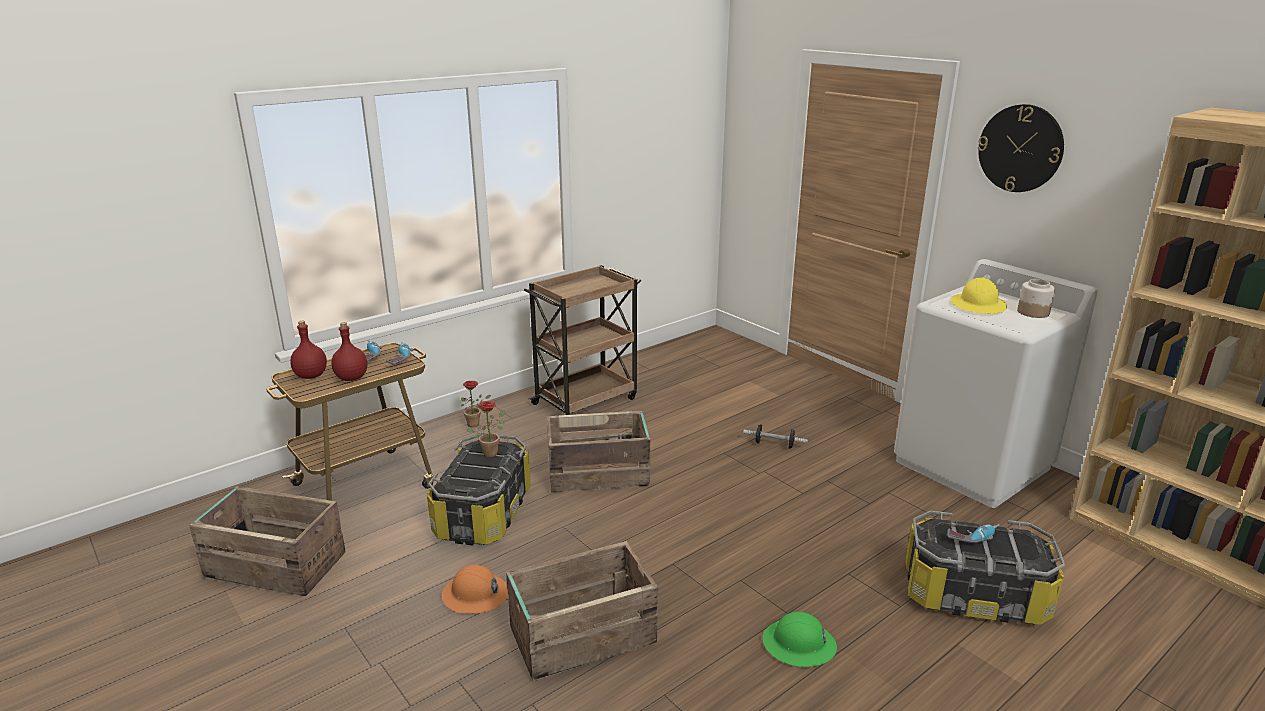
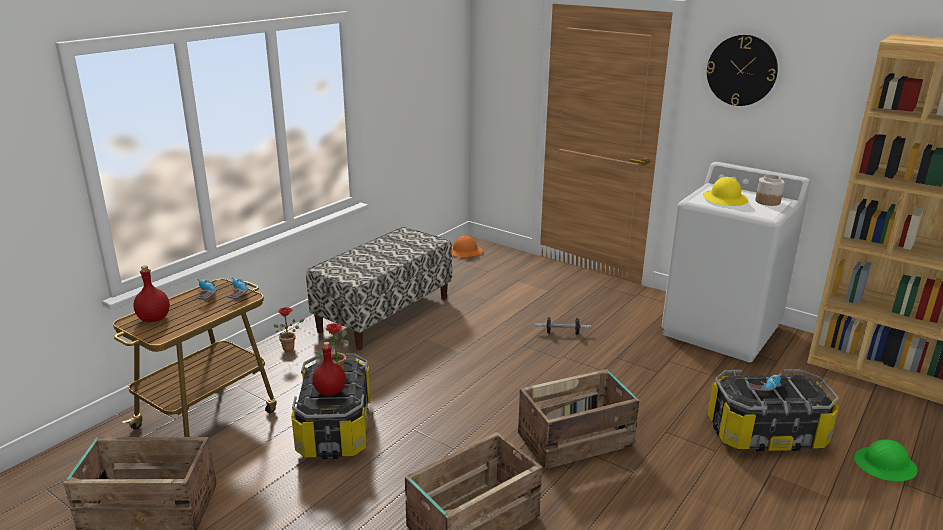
camera: 15 degrees left, 0 degrees up
red bottle [331,322,367,381] -> red bottle moved to [312,342,346,396]
orange hard hat [442,565,508,614] -> orange hard hat moved to [452,236,483,257]
brown cart [524,265,641,415] -> bench [306,227,452,350]
crate [547,411,650,493] -> crate moved to [518,369,640,469]
green hard hat [763,612,837,667] -> green hard hat moved to [854,440,917,481]

